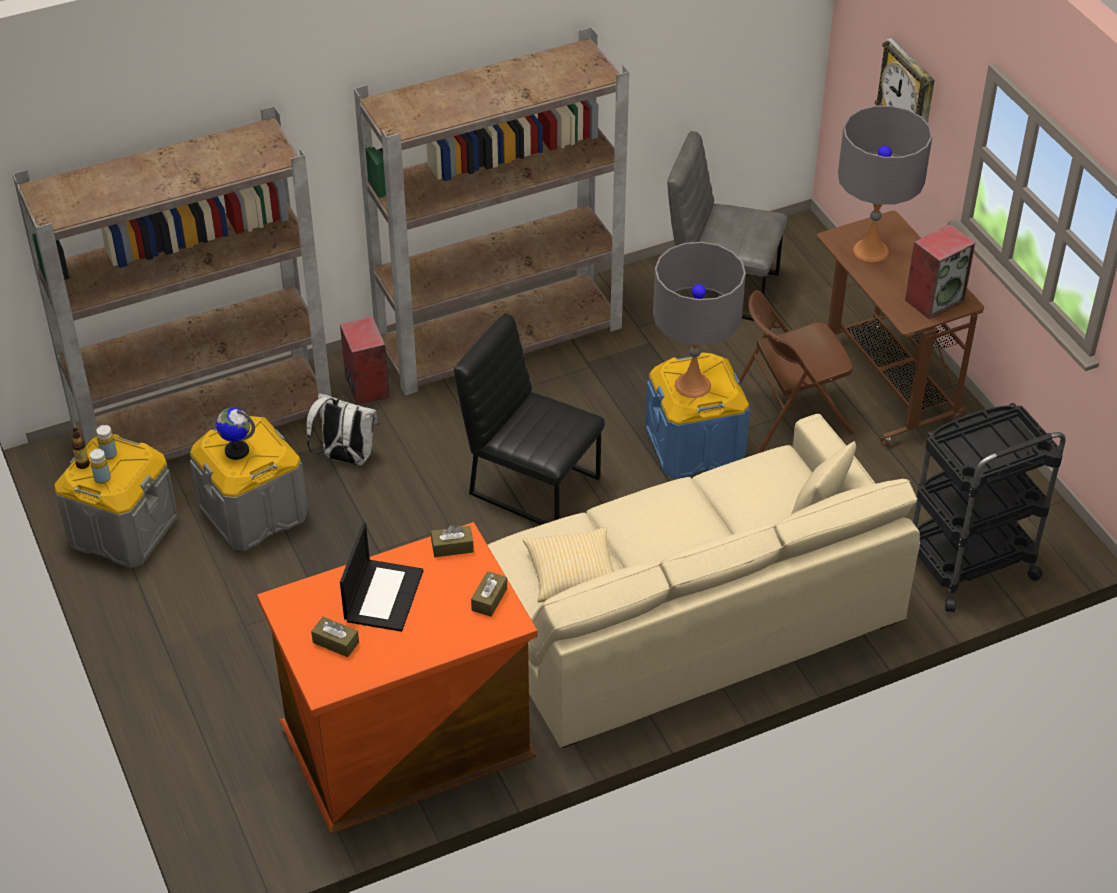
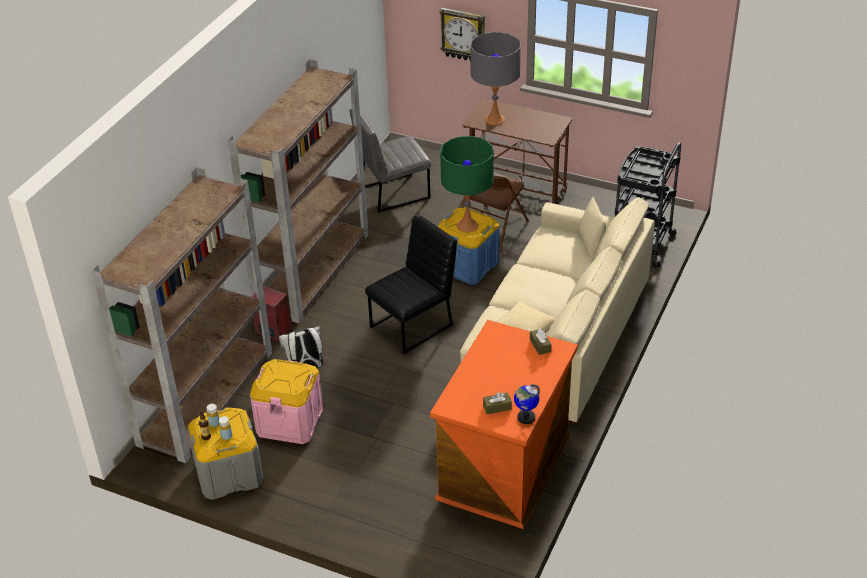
camera: 40 degrees left, 5 degrees down
grey storage box [190,416,308,551] -> pink storage box [250,359,323,444]
globe [216,408,255,460] -> globe moved to [514,384,540,424]
laptop [340,522,423,632] -> none
brown tissue box [431,525,474,557] -> none
black chair [454,313,605,525] -> black chair turned 150 degrees clockwise [365,214,457,354]
grey table lamp [653,242,746,398] -> green table lamp [440,136,494,233]
speaker [905,224,975,320] -> none

